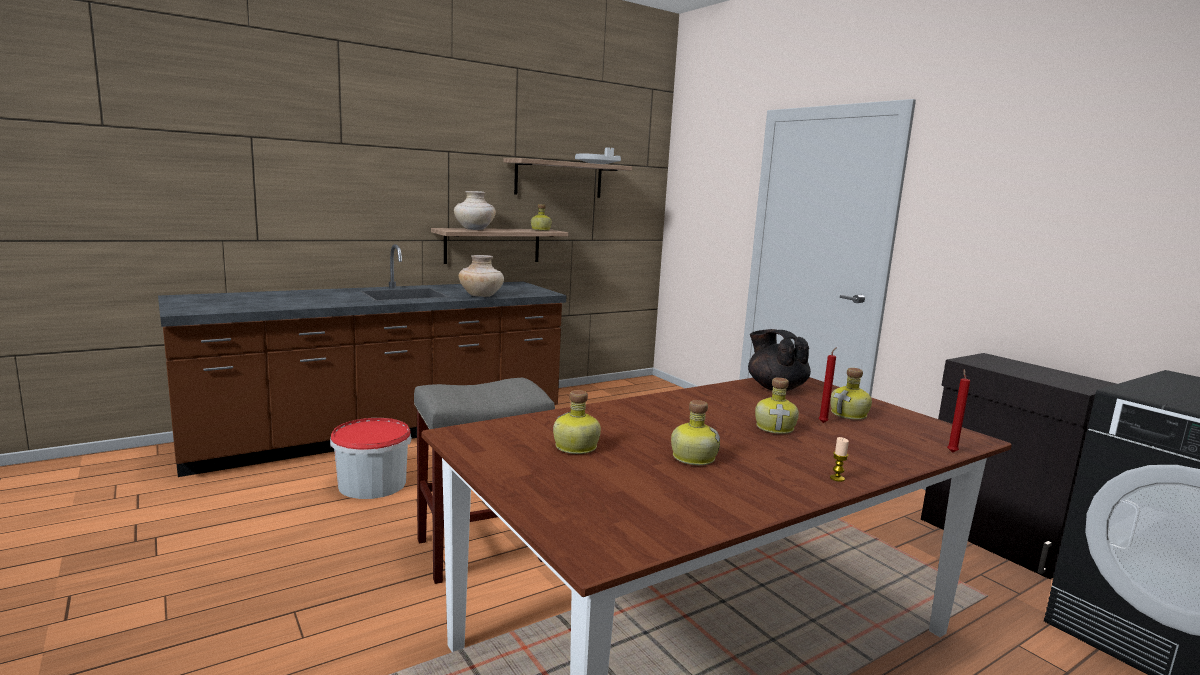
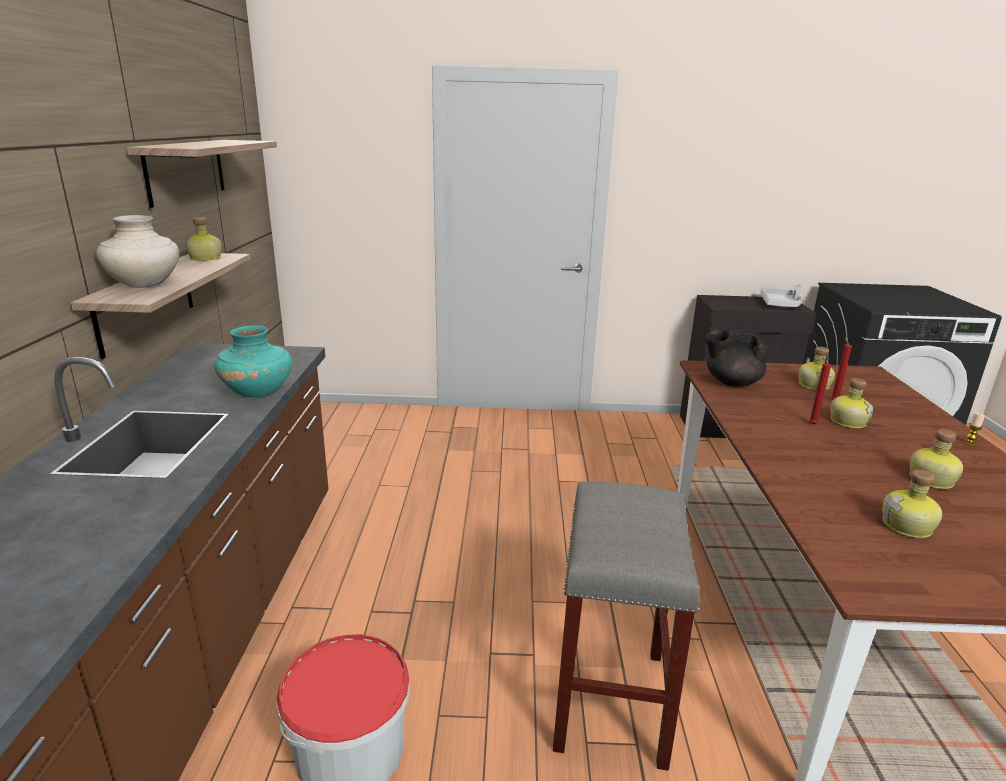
camera: 55 degrees left, 10 degrees up
beige vase [459,255,504,297] -> turquoise vase [214,325,292,398]
grey tray [575,147,621,164] -> grey tray moved to [760,284,803,307]
red candle [947,369,970,453] -> red candle moved to [809,356,831,424]

